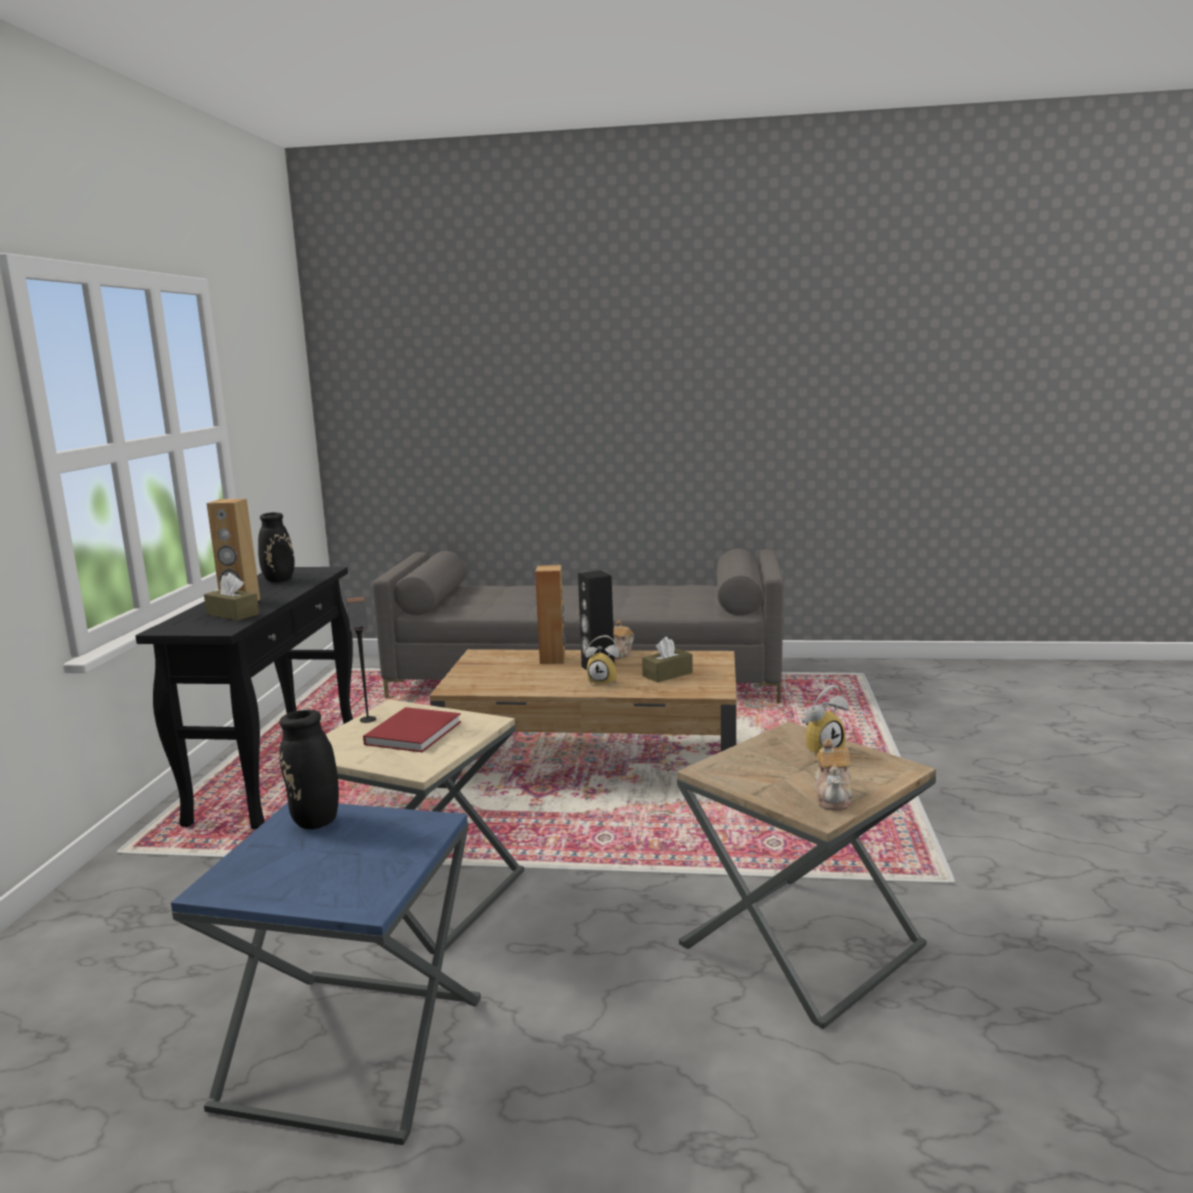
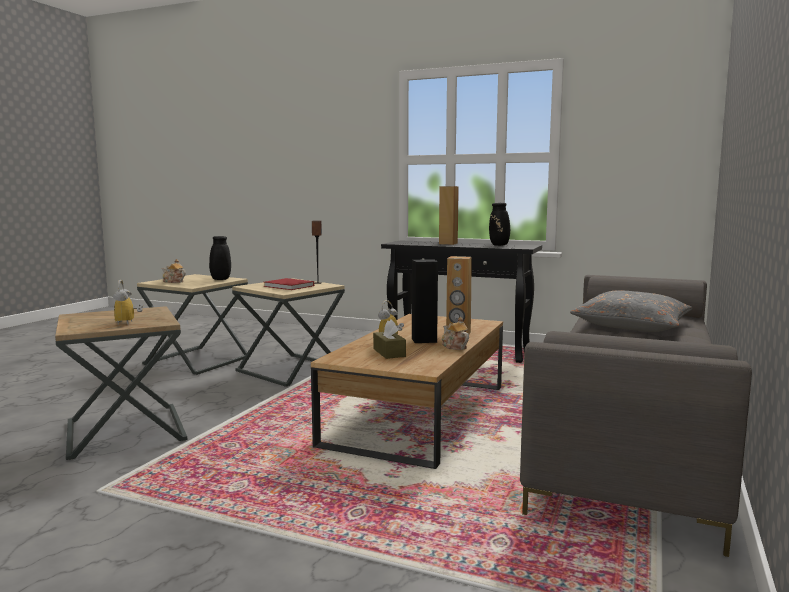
camera: 105 degrees right, 5 degrees down
blue side table [171,802,481,1145] -> beige side table [137,274,251,375]
brown tissue box [204,573,259,621] -> none
teapot [815,739,854,810] -> teapot moved to [162,259,186,283]
none -> grey pillow [570,290,692,332]

